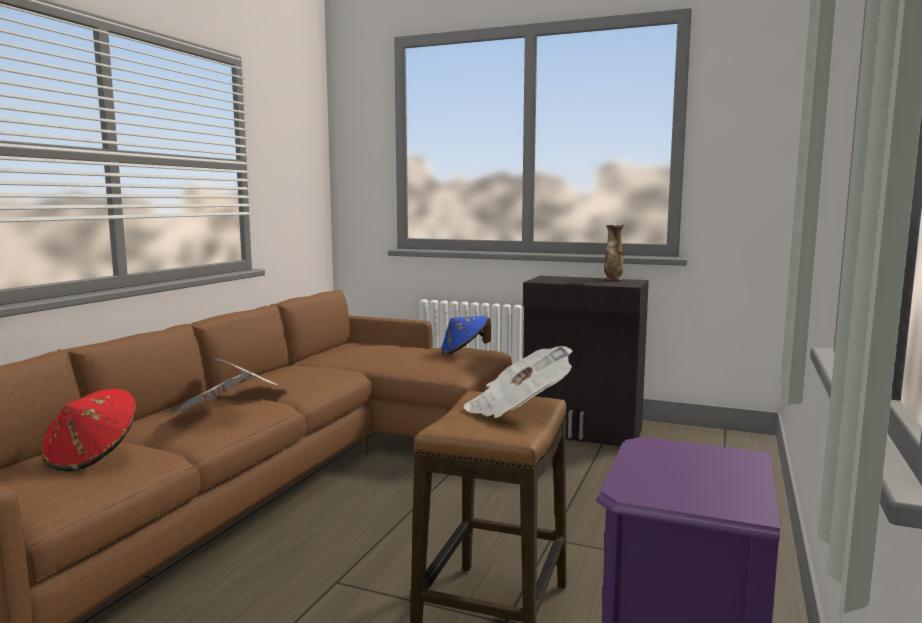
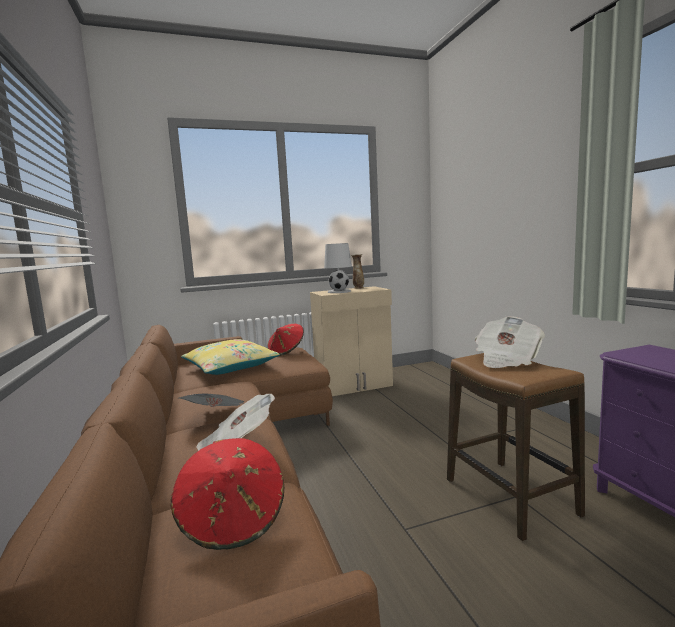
camera: 40 degrees left, 0 degrees up
blue hat [441,316,491,355] -> red hat [267,324,304,356]
black cabinet [523,276,649,446] -> beige cabinet [310,286,393,396]
none -> yellow pillow [181,339,280,375]
none -> white table lamp [324,243,352,293]

